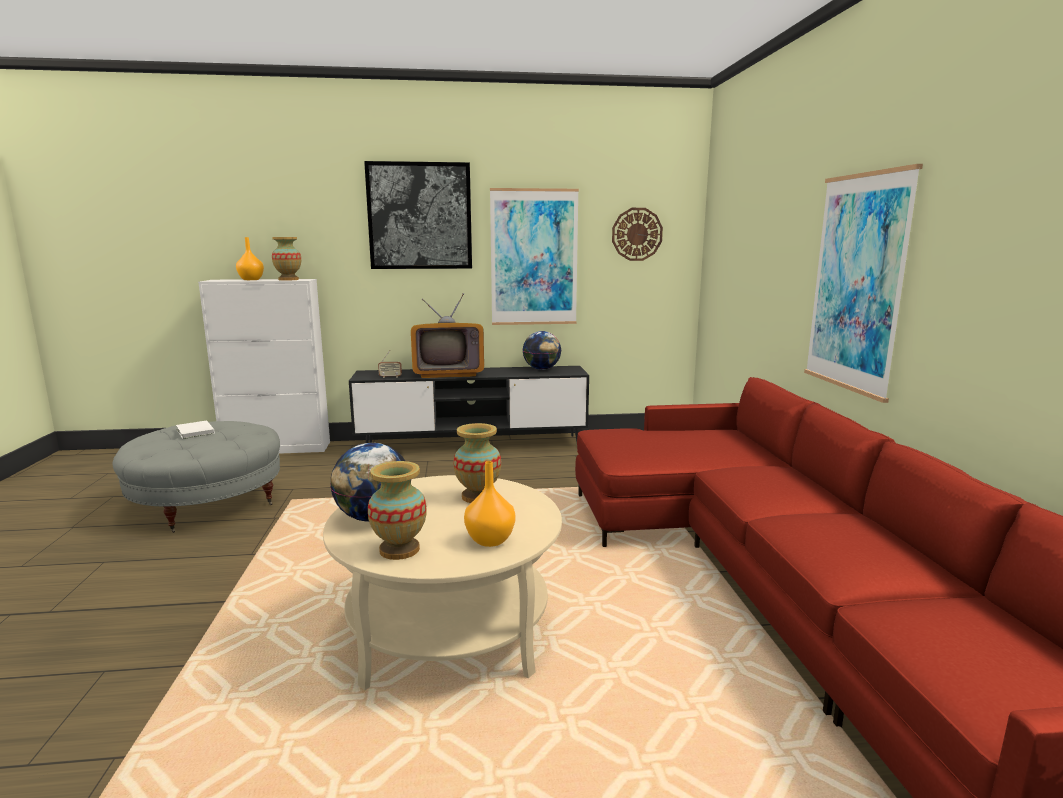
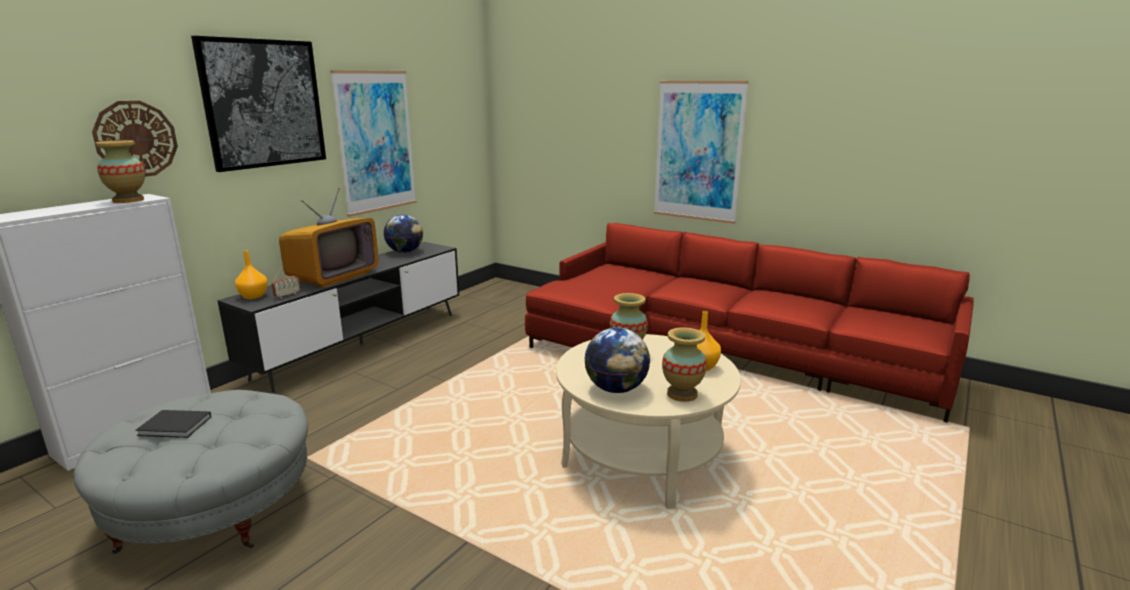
camera: 50 degrees left, 5 degrees up
white book [176,420,215,439] -> black book [135,410,211,438]
orange vase [236,237,264,280] -> orange vase moved to [235,251,268,299]
wall clock [612,208,663,261] -> wall clock moved to [92,101,178,177]

